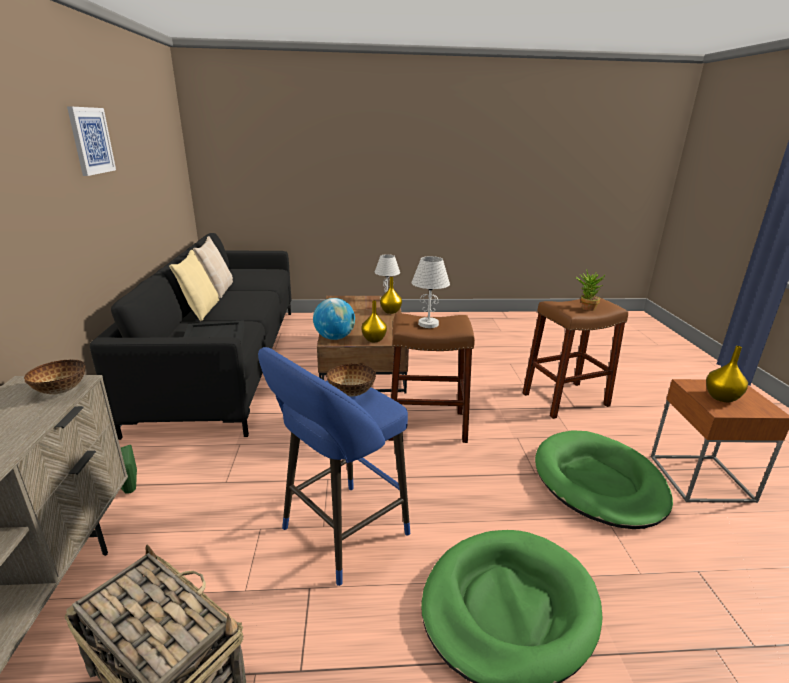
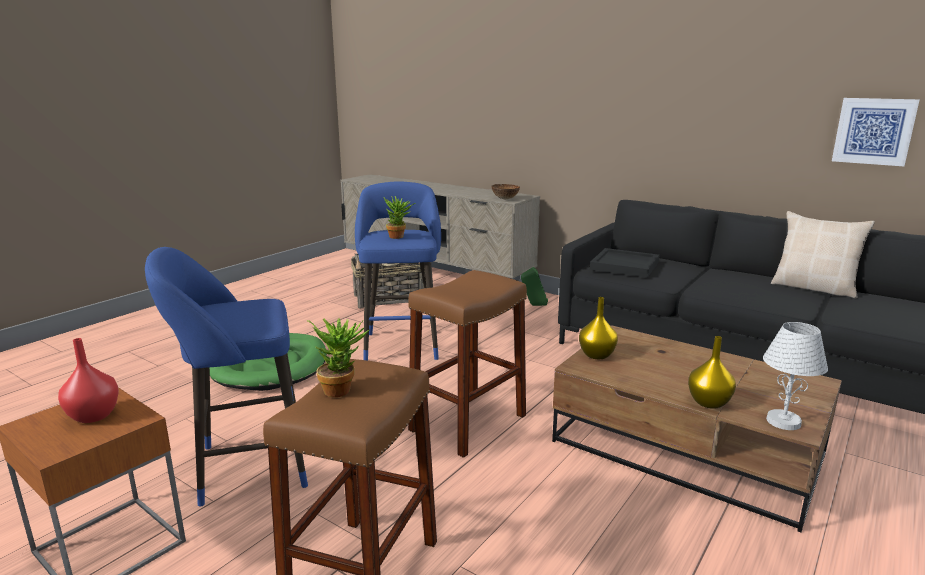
camera: 130 degrees right, 5 degrees down
picture [67,106,116,176] -> picture moved to [832,98,920,166]
beige pillow [169,250,219,321] -> none
globe [313,298,355,340] -> none
bowl [326,364,376,397] -> potted plant [384,196,415,239]
white table lamp [411,256,450,328] -> none
green dog bed [535,430,673,529] -> blue stool [145,247,308,506]
yellow vase [706,346,748,402] -> red vase [58,338,119,423]

